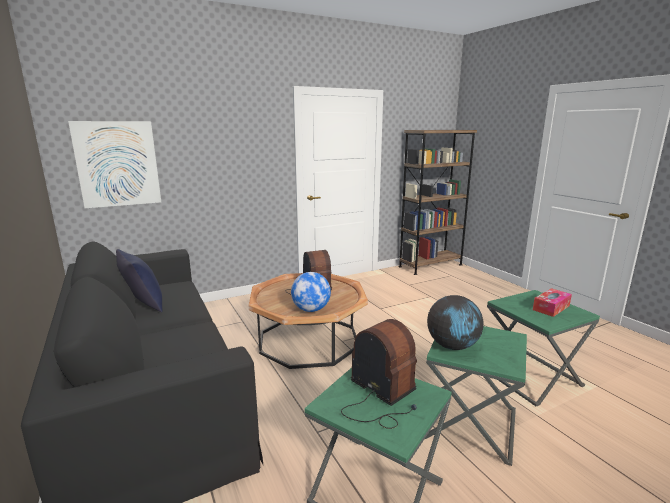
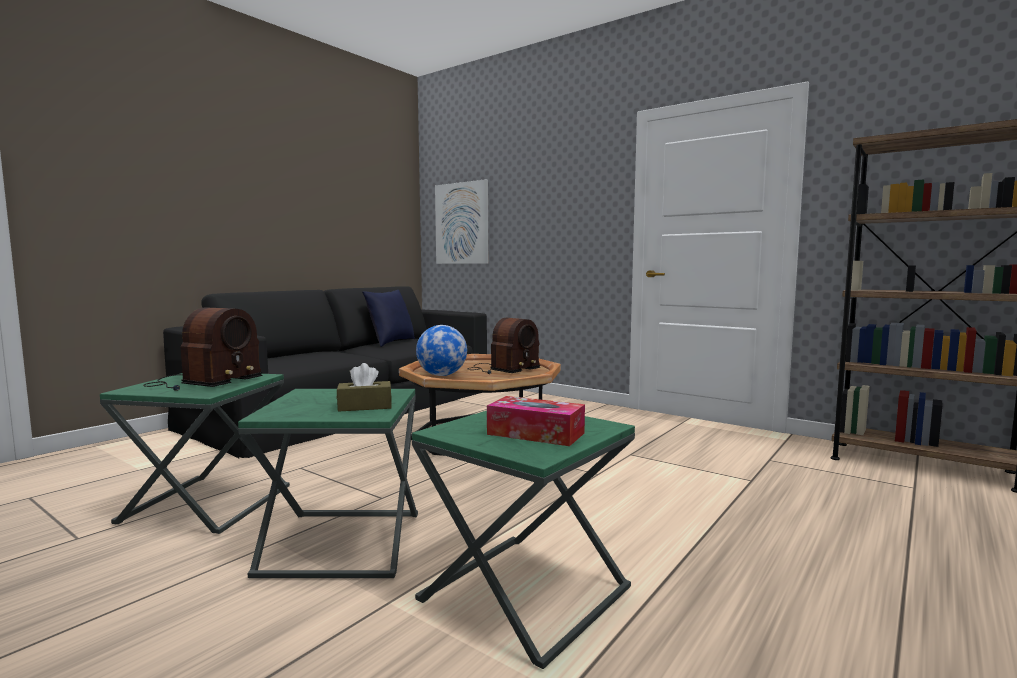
camera: 65 degrees right, 10 degrees down
globe [427,295,484,350] -> none
none -> brown tissue box [337,363,391,412]

